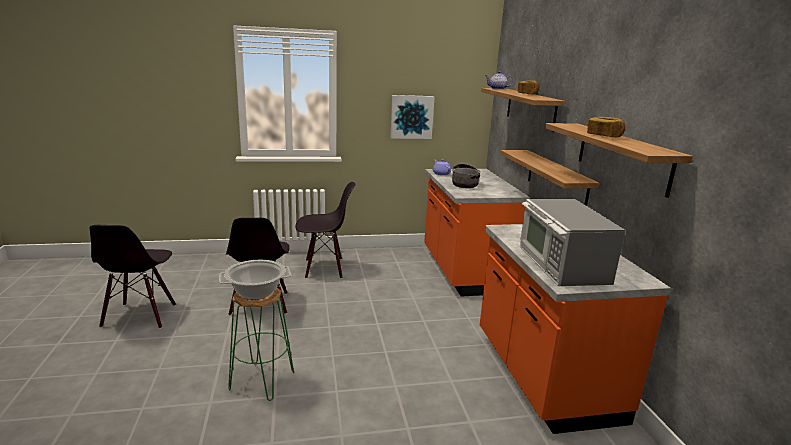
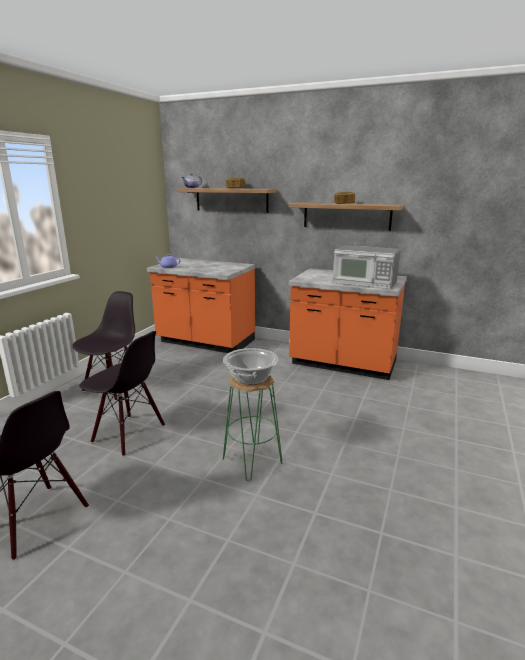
camera: 55 degrees left, 0 degrees up
picture [390,95,435,139] -> none
cooking pot [452,164,481,188] -> none
shelf [500,150,600,206] -> none

